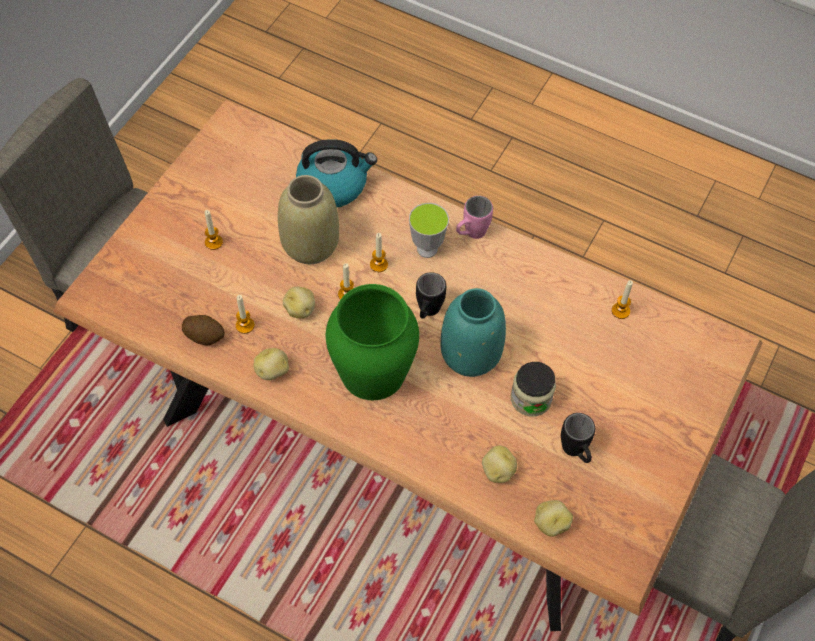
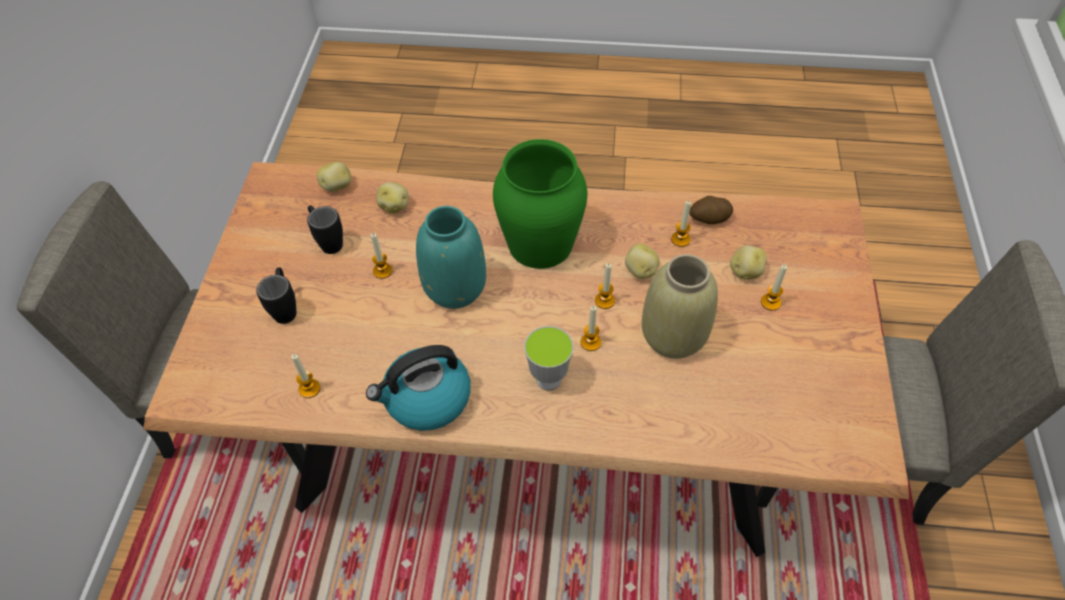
camera: 160 degrees right, 5 degrees down
potato [254,348,289,380] -> potato moved to [730,246,767,280]
kettle [296,139,377,207] -> kettle moved to [366,345,471,431]
black mug [416,272,446,319] -> black mug moved to [257,267,296,324]
pink mug [456,196,493,239] -> none
jar [511,362,556,417] -> candle [371,233,393,279]

